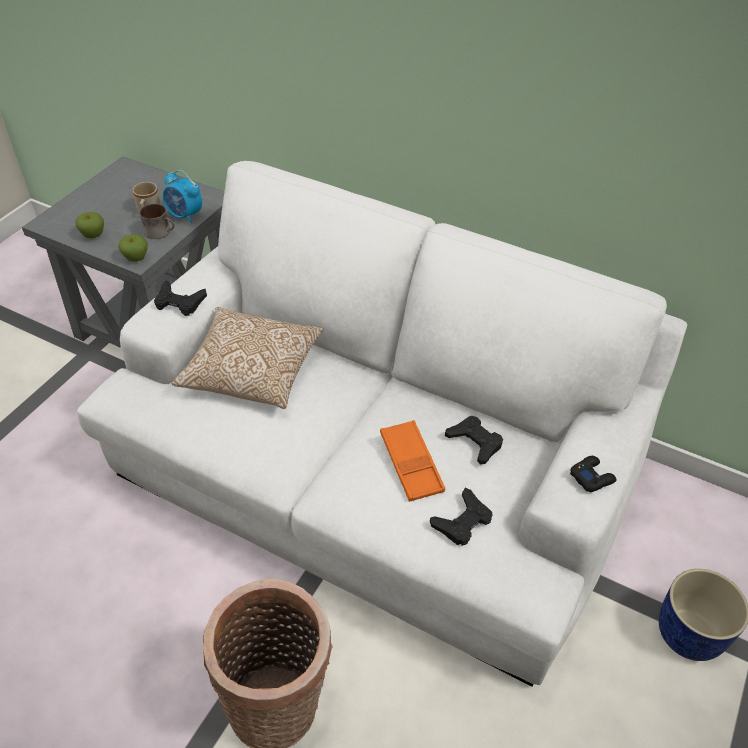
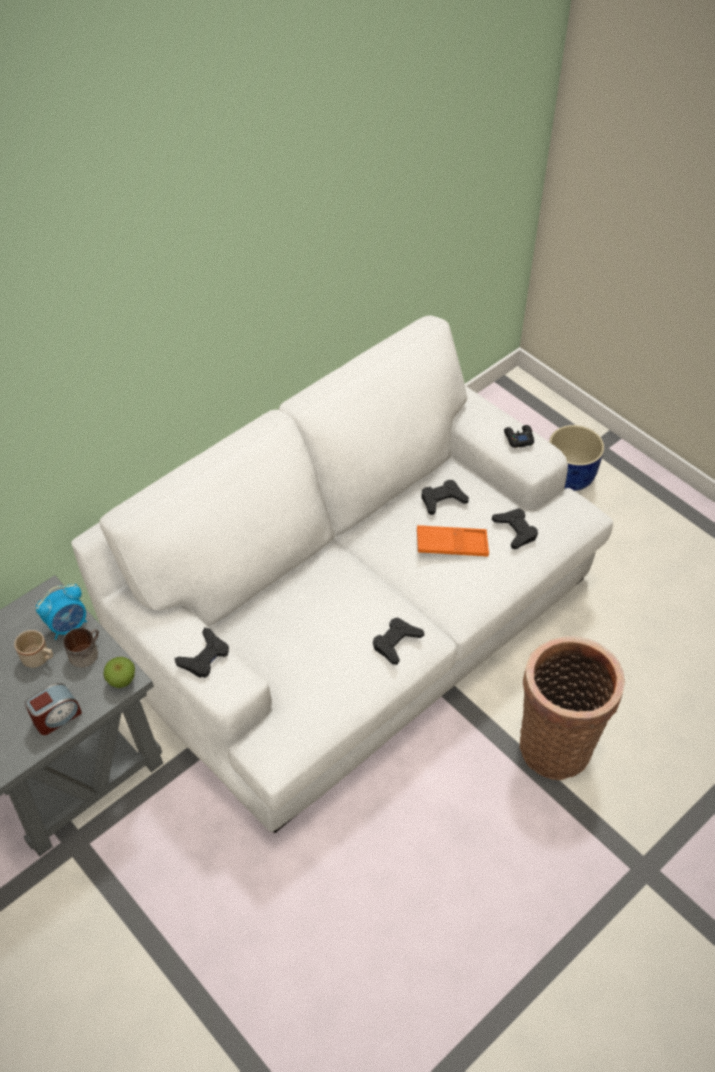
camera: 70 degrees left, 5 degrees up
apple [75,212,104,238] -> alarm clock [25,683,82,735]
pillow [172,307,324,409] -> none
none -> black game controller [373,617,424,665]

